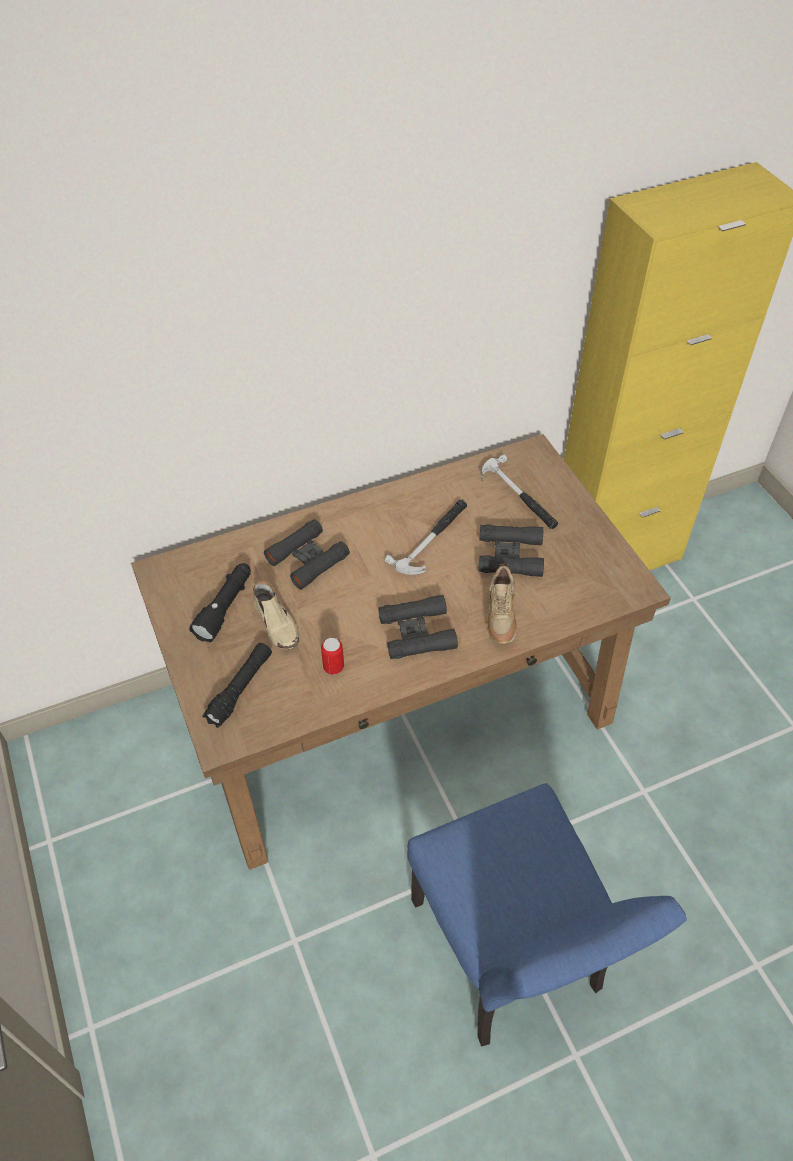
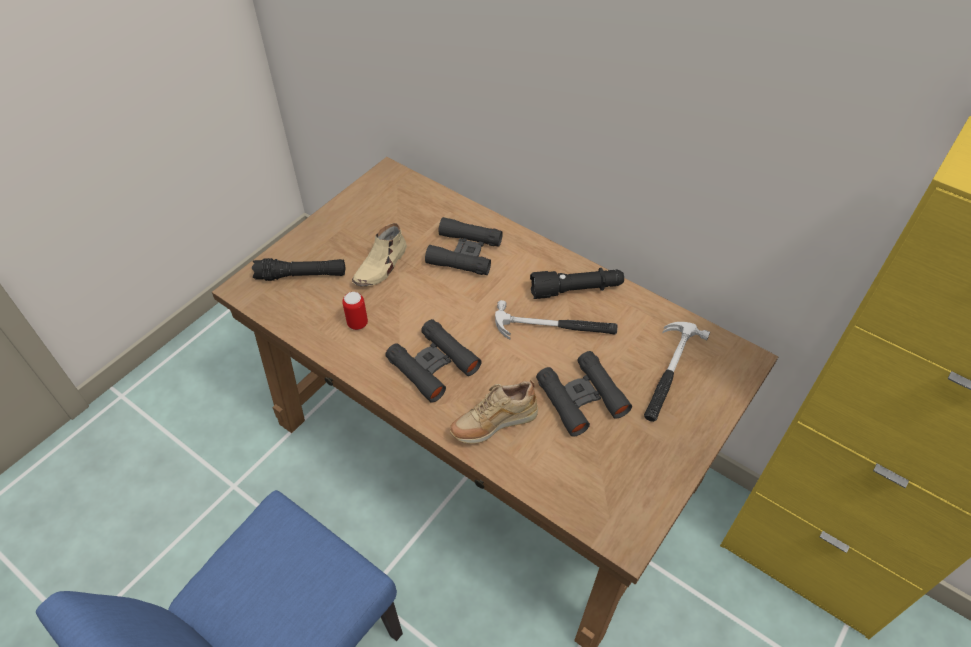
camera: 60 degrees right, 0 degrees up
black flashlight [189,563,251,642] -> black flashlight moved to [530,268,624,299]

